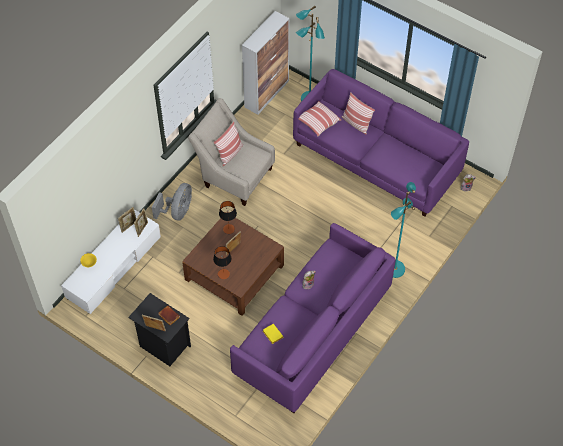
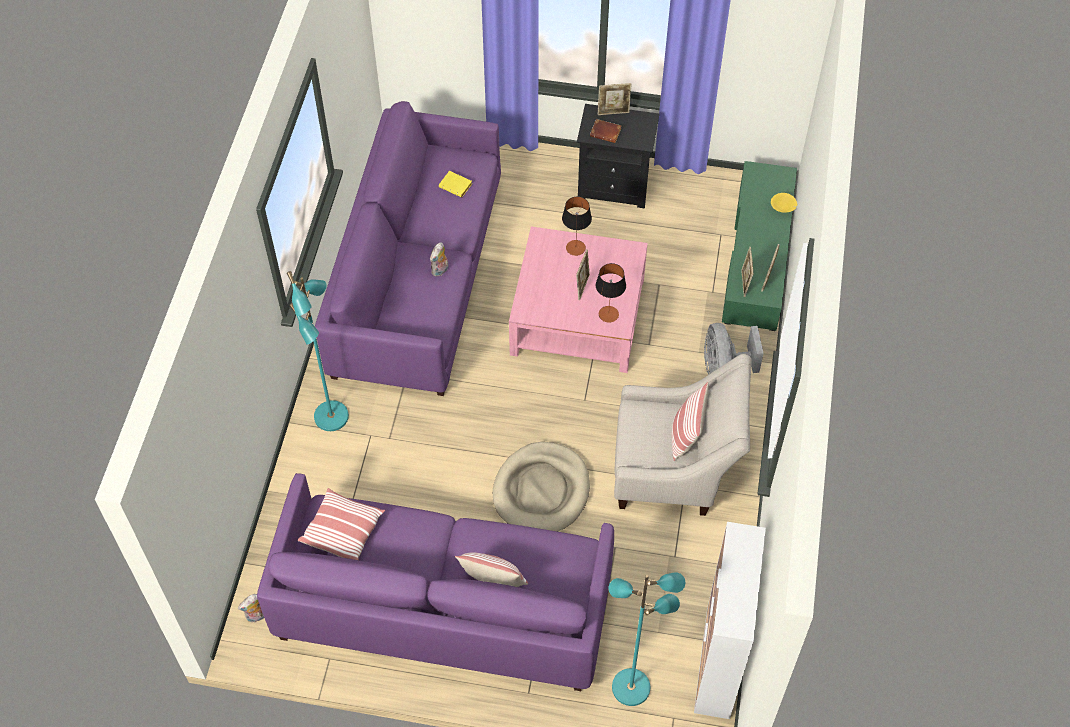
camera: 155 degrees right, 0 degrees up
white tv stand [61,209,161,314] -> green tv stand [722,161,797,331]
brown coffee table [182,212,284,316] -> pink coffee table [509,227,648,373]
pillow [298,101,341,136] -> pillow moved to [298,488,385,560]
none -> beige dog bed [493,442,590,532]

